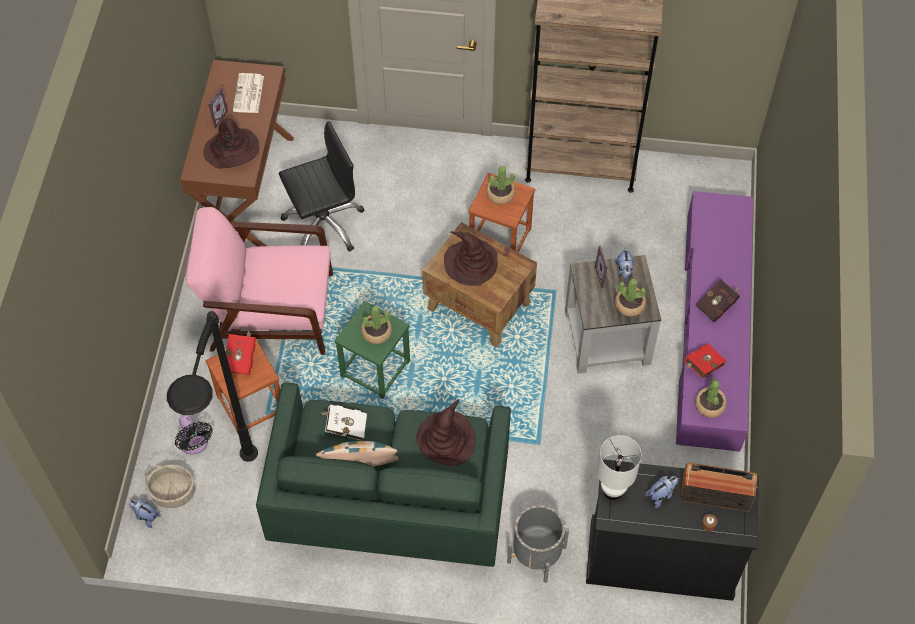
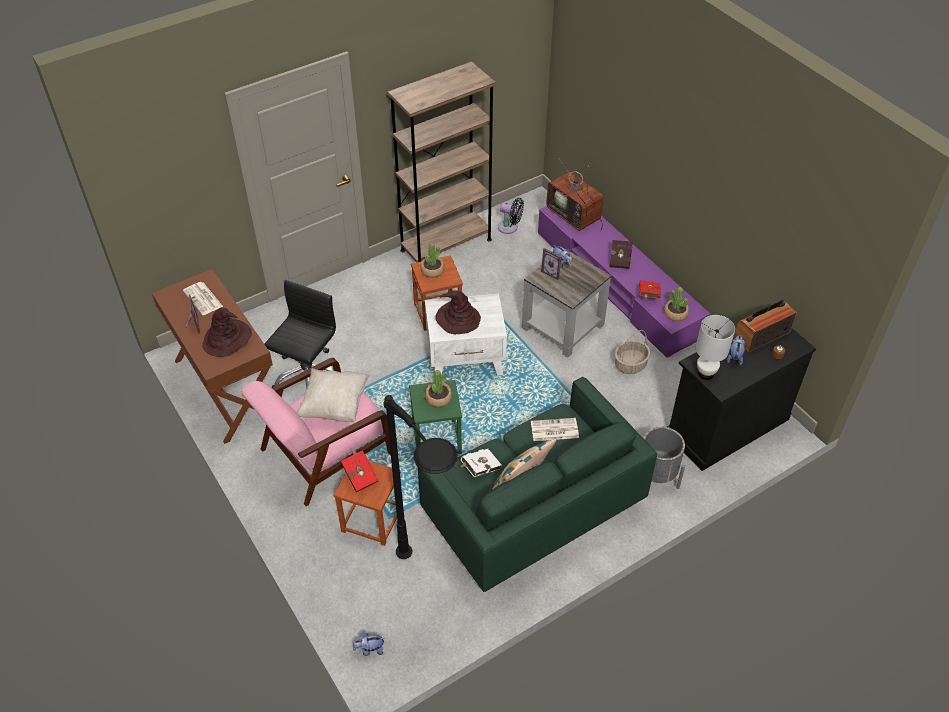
camera: 40 degrees left, 10 degrees down
basket [145,464,195,508] -> basket moved to [615,330,650,374]
black fan [175,415,213,455] -> black fan moved to [498,198,524,234]
brown hat [416,399,476,466] -> newspaper [531,418,579,441]
brown side table [422,222,537,348] -> white side table [425,294,507,378]
potted plant [615,278,646,316] -> none
none -> beige pillow [297,368,370,422]
none -> television [546,159,603,232]

